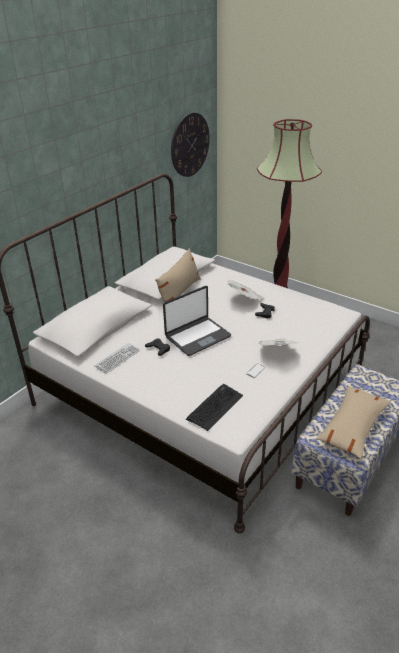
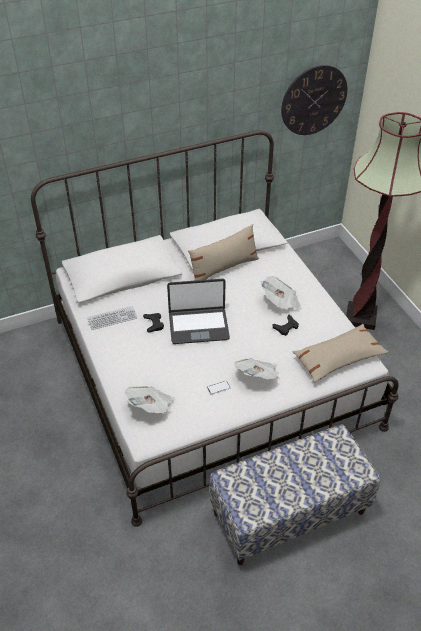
camera: 30 degrees right, 10 degrees up
keyboard [186,384,243,431] -> newspaper [125,386,175,413]
beige pillow [316,386,391,459] -> beige pillow moved to [293,324,389,383]

